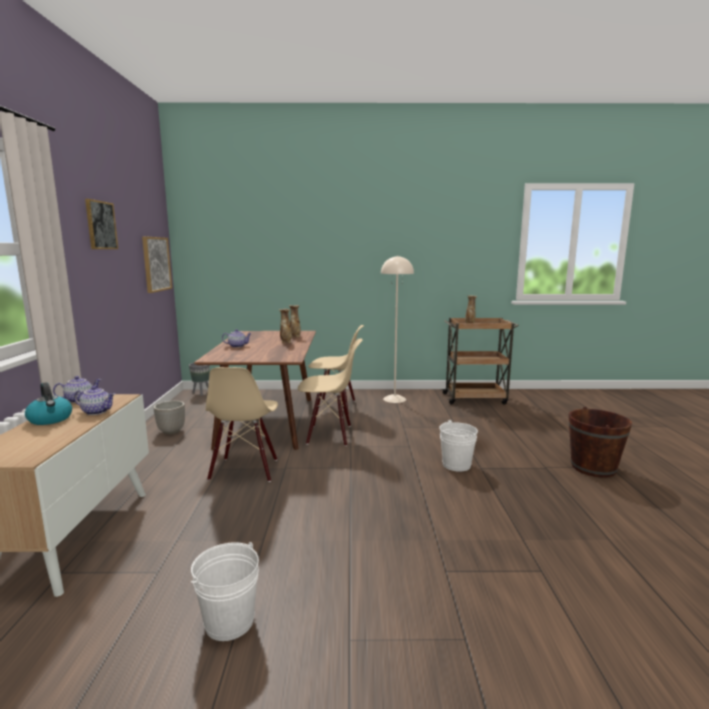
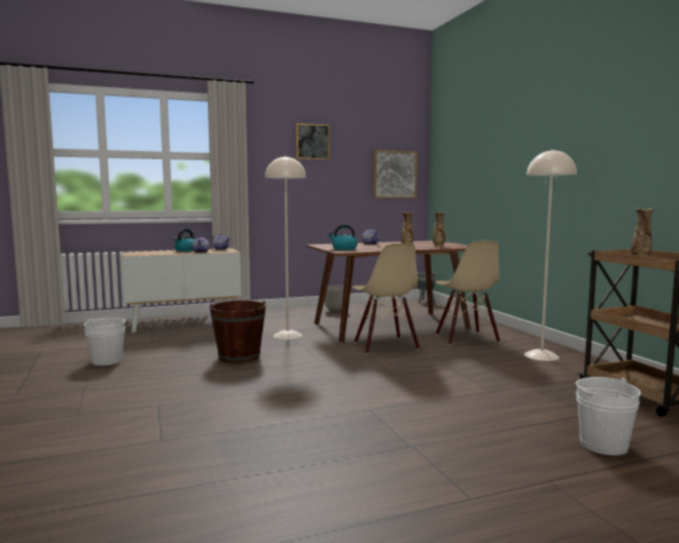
camera: 70 degrees right, 5 degrees down
beige chair [206,367,278,482] -> beige floor lamp [265,156,306,339]
white bucket [439,420,478,472] -> white bucket moved to [576,377,641,455]
brown bucket [569,406,632,478] -> brown bucket moved to [210,300,266,363]
none -> kettle [328,225,357,250]

